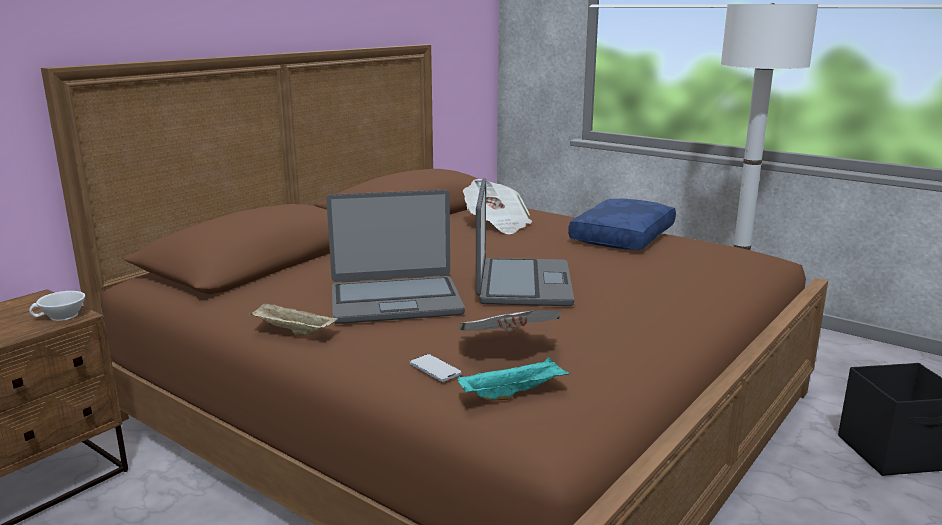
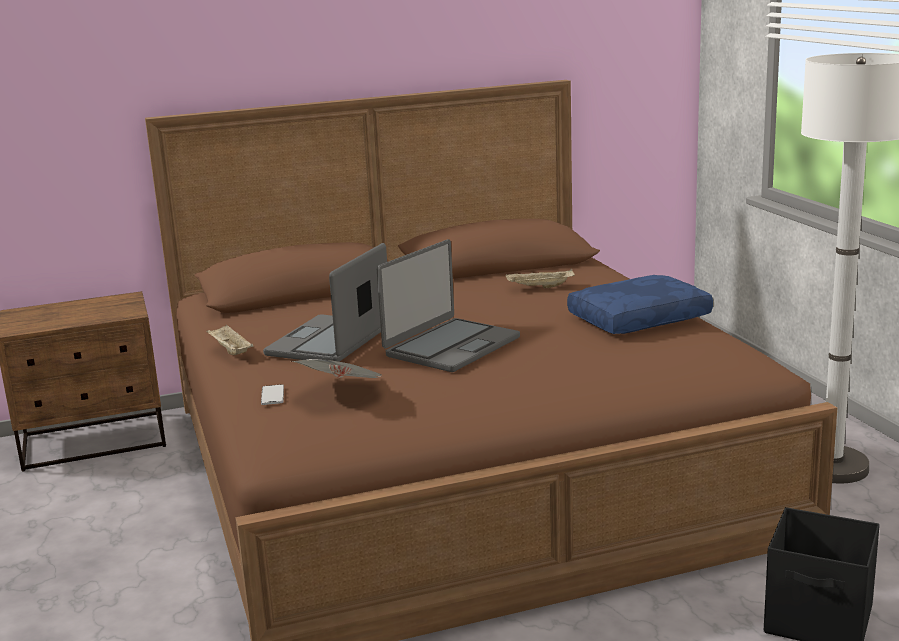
camera: 35 degrees right, 0 degrees up
white cup [29,291,85,321] -> none
laptop [326,190,465,324] -> laptop turned 90 degrees clockwise [263,243,387,362]
turquoise tray [458,357,570,400] -> none
newspaper [463,179,532,234] -> beige tray [506,269,575,289]

